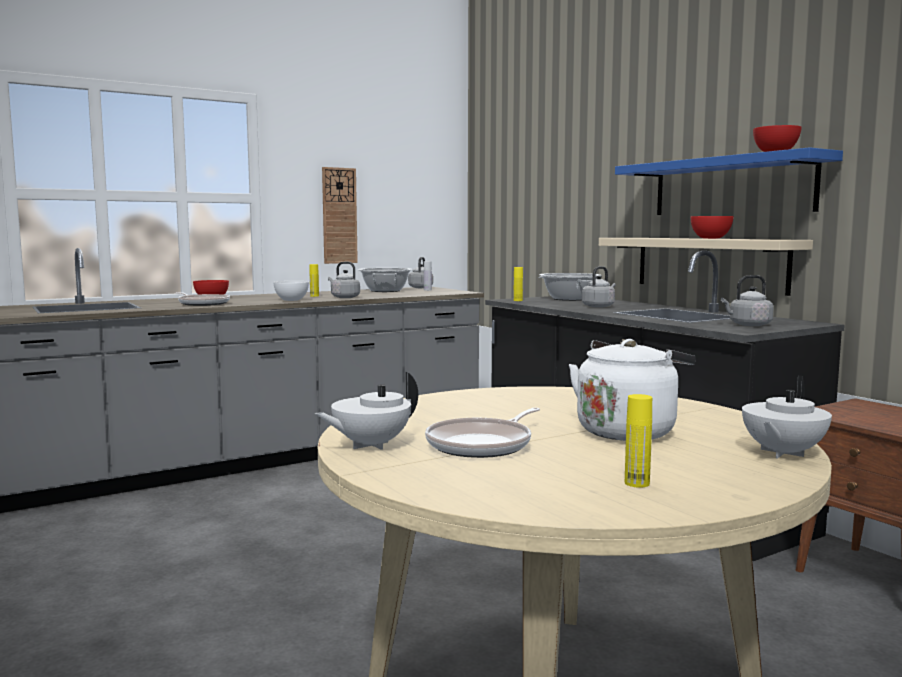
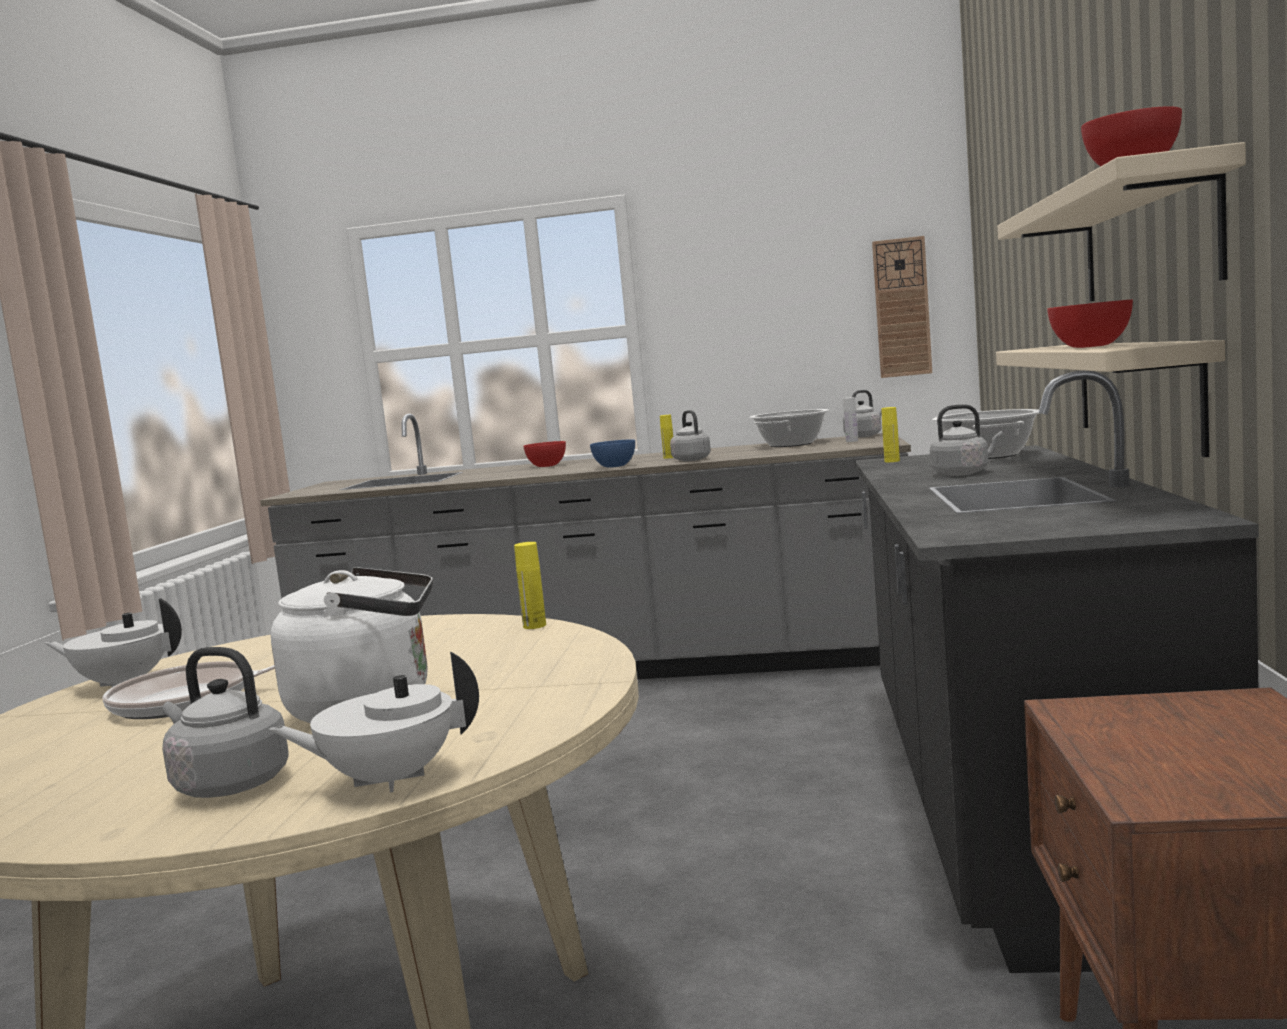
camera: 40 degrees right, 0 degrees up
frying pan [175,292,230,306] -> none
white bowl [273,281,309,301] -> blue bowl [590,439,635,467]
wall clock [322,167,358,264] -> wall clock moved to [872,236,932,378]
blue shelf [615,147,843,215] -> beige shelf [997,142,1246,302]
yellow bottle [625,394,652,488] -> yellow bottle moved to [514,542,546,629]
grey kettle [721,275,774,326] -> grey kettle moved to [162,647,288,798]

